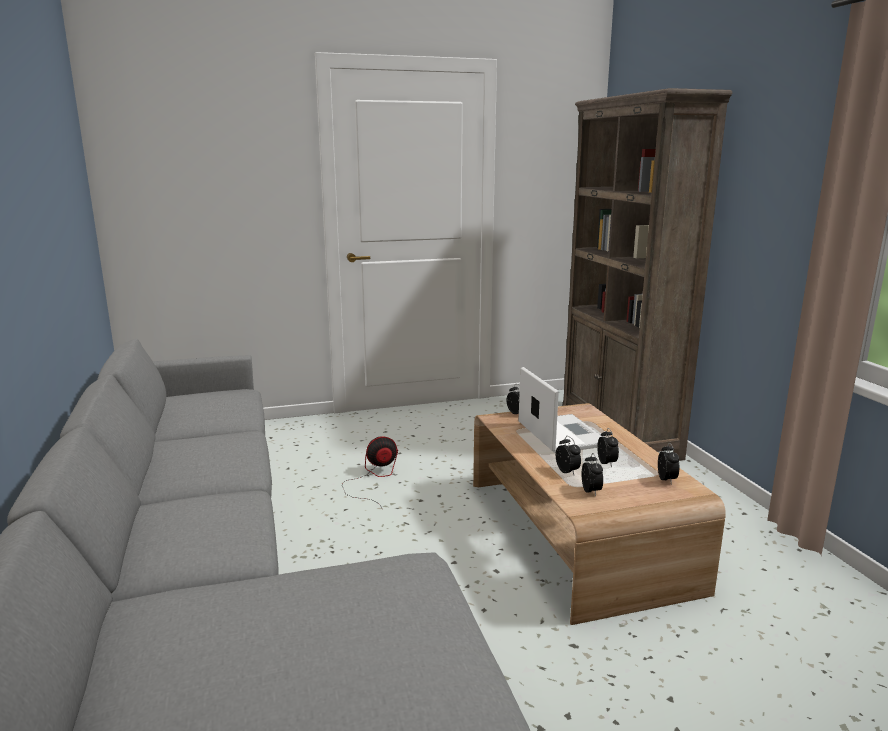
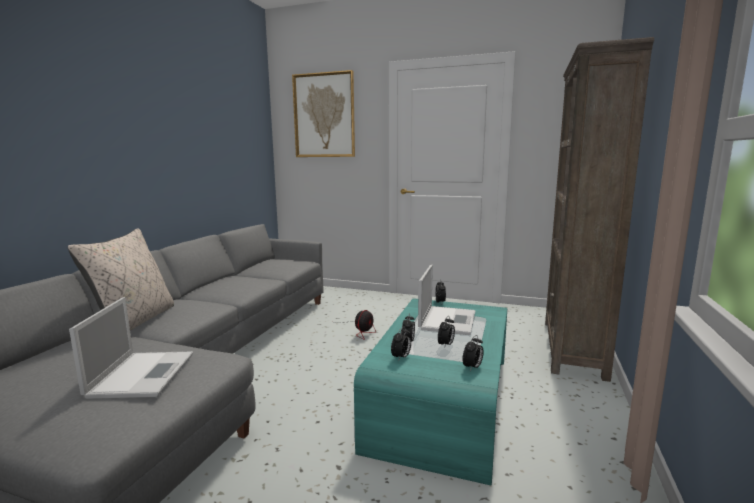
camera: 35 degrees right, 5 degrees down
fan [342,436,398,508] -> fan turned 105 degrees clockwise [334,310,376,340]
brown coffee table [473,403,726,625] -> turquoise coffee table [354,298,507,485]
none -> beige pillow [68,228,174,331]
none -> laptop [69,297,193,399]
none -> picture [292,70,355,157]

